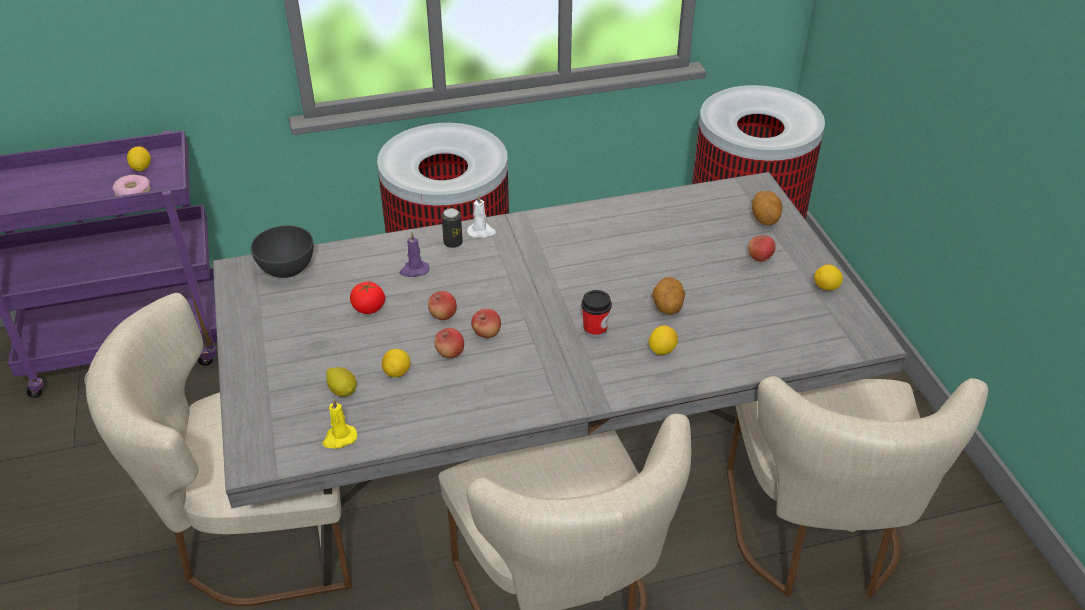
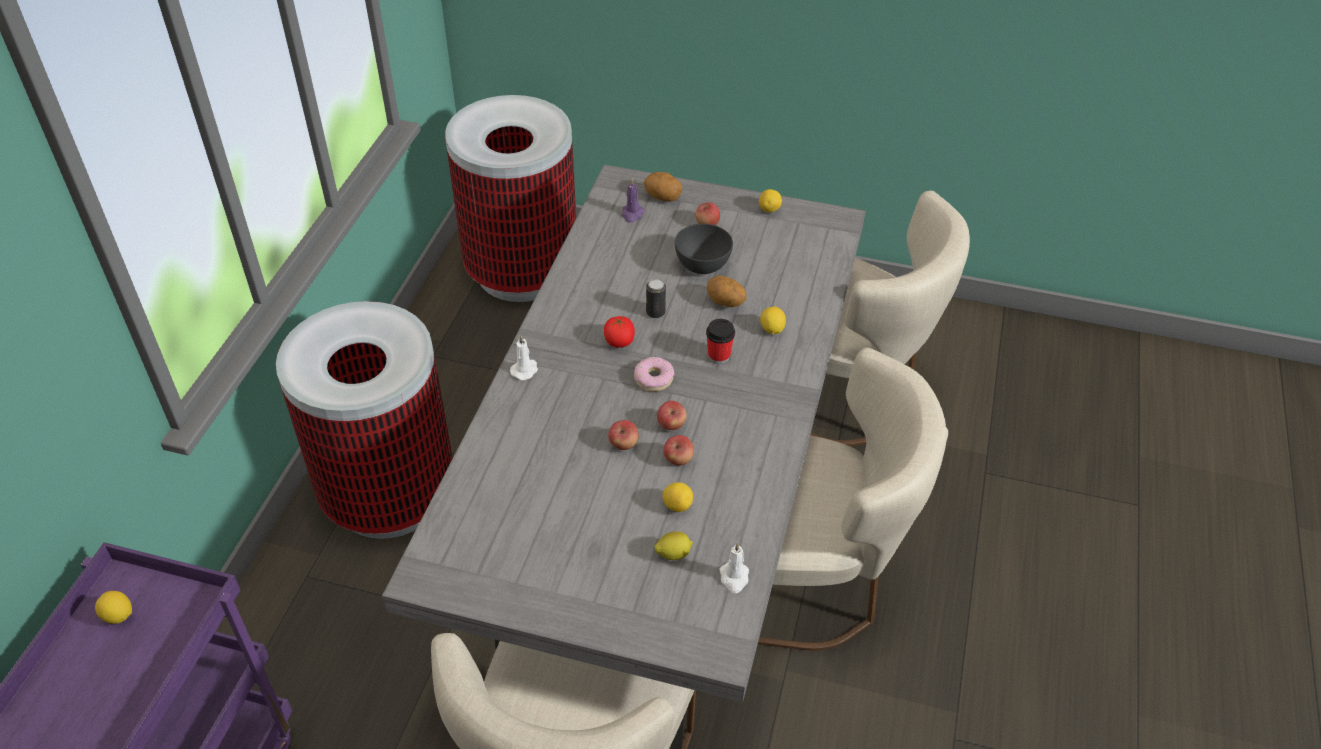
camera: 60 degrees left, 5 degrees up
donut [113,174,150,196] -> donut moved to [634,357,674,391]
grey bowl [251,225,313,278] -> grey bowl moved to [675,224,733,274]
yellow candle [322,398,357,449] -> white candle [719,542,749,593]
tomato [350,282,385,314] -> tomato moved to [604,316,635,347]
purple candle [400,231,429,277] -> purple candle moved to [622,178,645,223]
can [441,208,463,248] -> can moved to [646,279,666,318]

